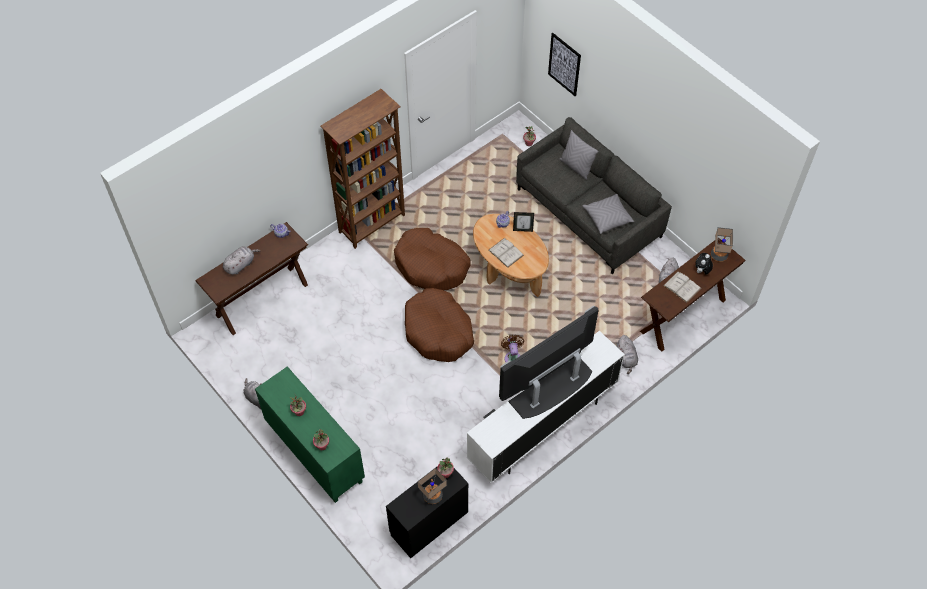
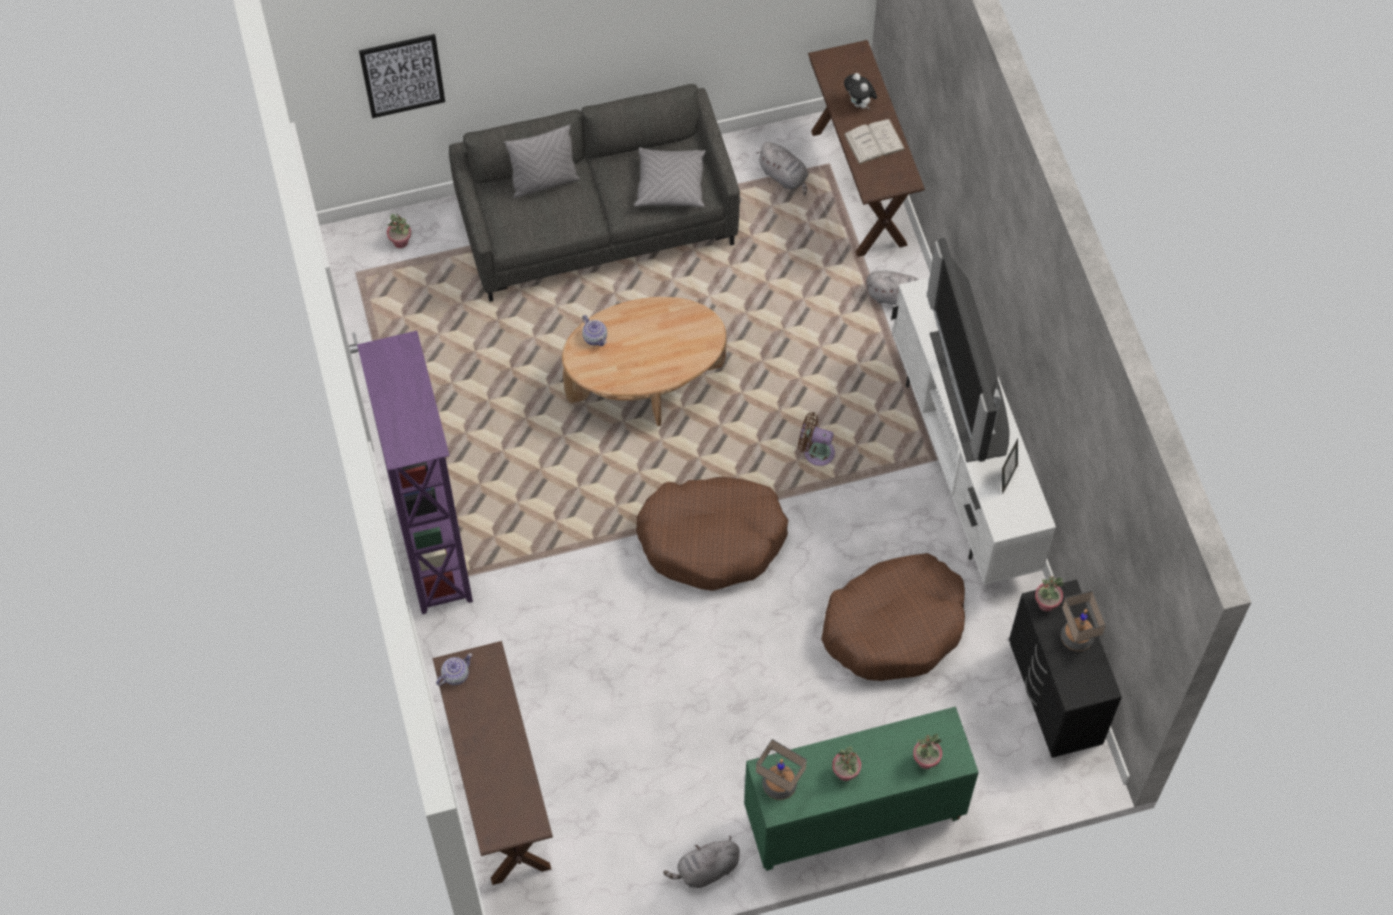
camera: 65 degrees left, 5 degrees up
grey plush toy [223,246,261,275] -> none
brown bookcase [321,89,405,249] -> purple bookcase [357,331,473,614]
brown dog bed [394,228,471,290] -> brown dog bed moved to [821,553,965,681]
white book [488,238,524,268] -> none
picture frame [513,212,534,232] -> picture frame moved to [1002,439,1018,495]
table lamp [711,227,733,262] -> table lamp moved to [756,739,807,800]

